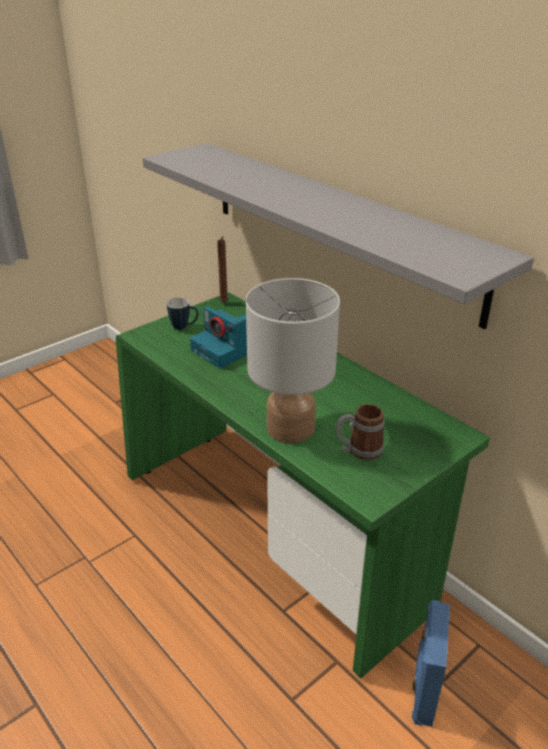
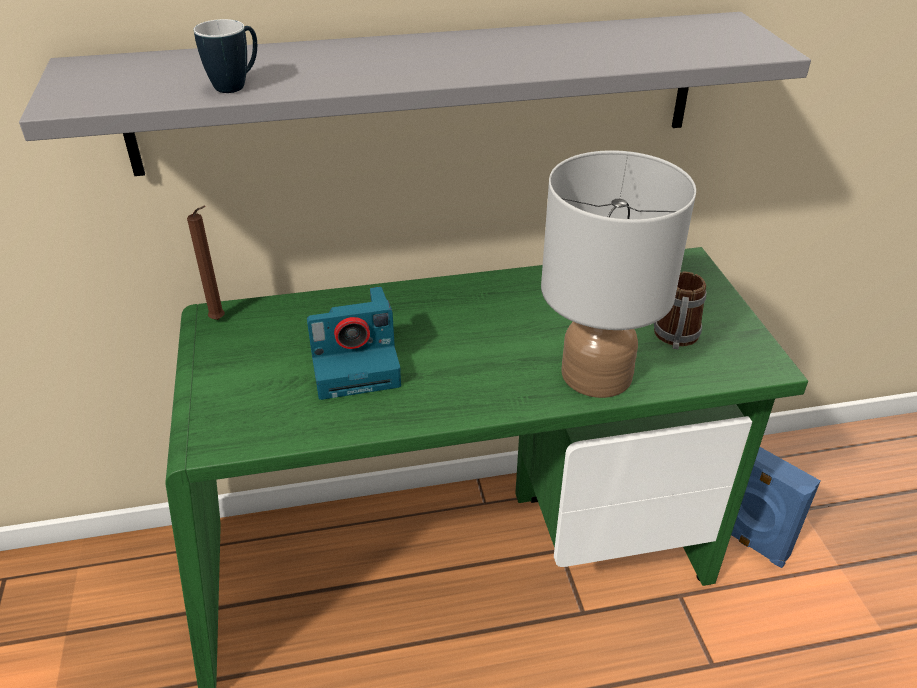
camera: 60 degrees left, 5 degrees up
mug [167,297,198,330] -> mug moved to [194,19,257,93]

